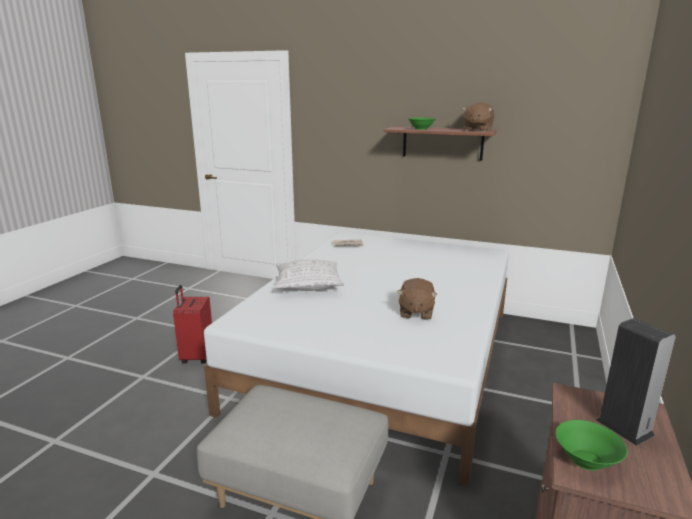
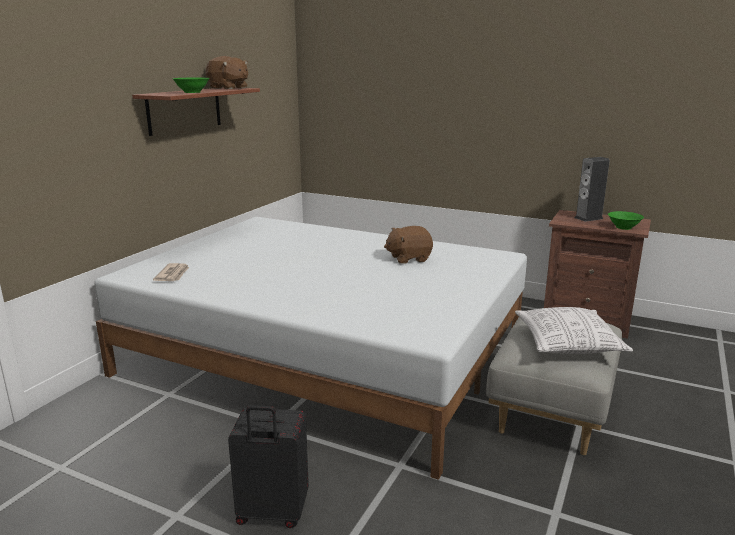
camera: 85 degrees left, 0 degrees up
red suitcase [173,285,212,363] -> black suitcase [228,405,309,528]
pillow [274,259,344,291] -> pillow moved to [515,307,633,354]
brown plush toy [397,278,438,320] -> brown plush toy turned 150 degrees clockwise [384,226,433,264]

